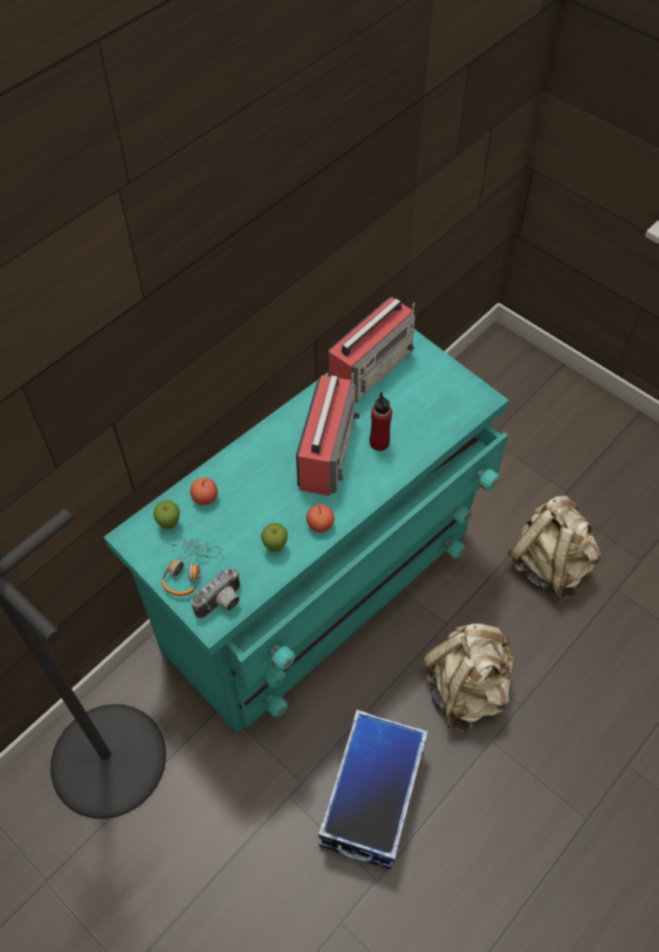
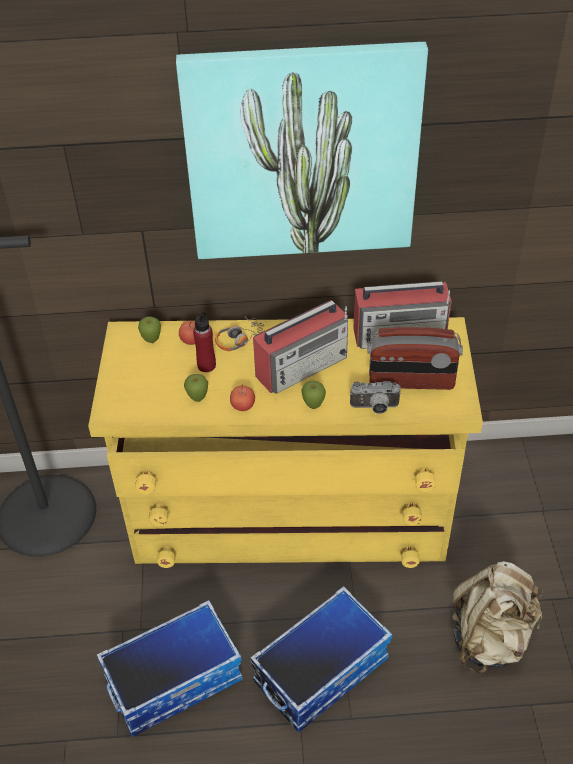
camera: 45 degrees right, 10 degrees down
turquoise dresser [104,329,509,733] -> yellow dresser [88,317,483,568]
headphones [162,538,221,596] -> headphones moved to [215,316,264,351]
camera [191,568,240,619] -> camera moved to [350,381,401,414]
red bottle [370,392,392,451] -> red bottle moved to [193,311,216,372]
beige backpack [423,623,515,732] -> storage box [250,586,392,733]
none -> picture [176,42,428,259]
none -> apple [301,381,326,409]
none -> radio [367,327,463,390]

